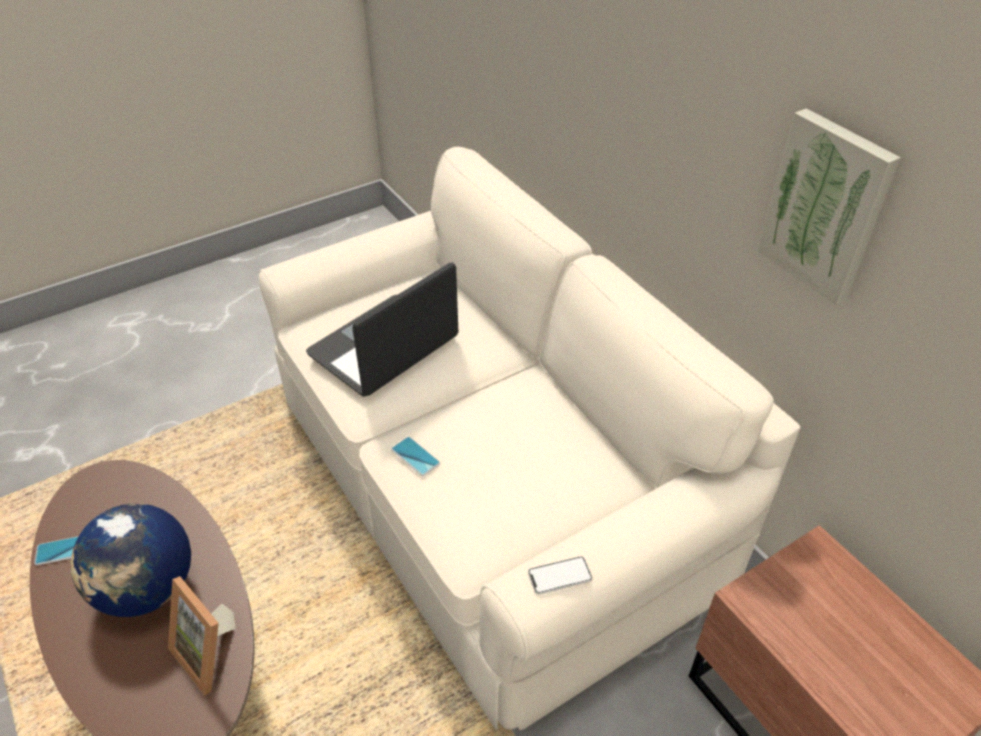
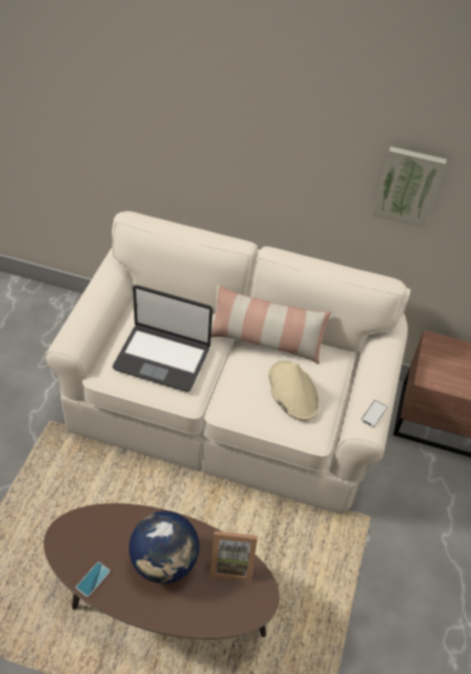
camera: 45 degrees left, 5 degrees up
laptop [306,262,458,397] -> laptop turned 75 degrees counterclockwise [113,285,213,392]
phone [391,437,440,476] -> none
none -> pillow [211,284,331,364]
none -> beige hat [268,361,319,421]

